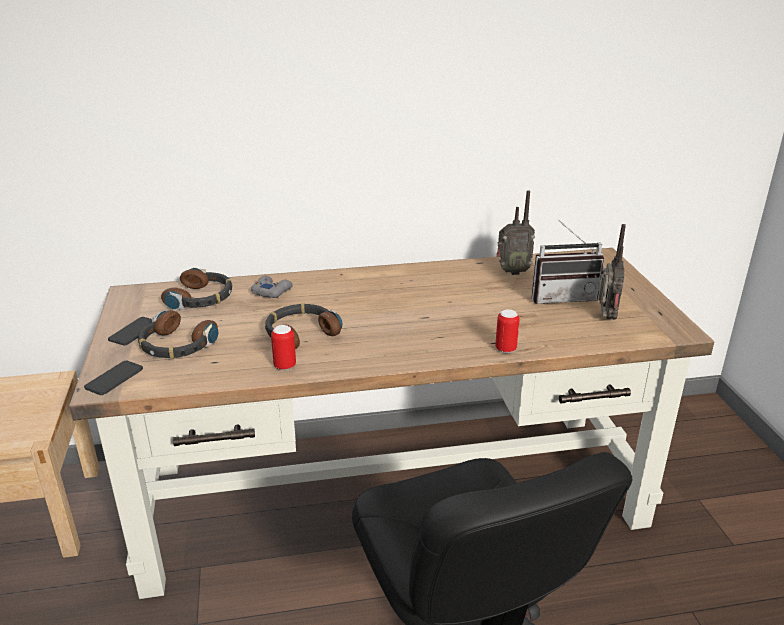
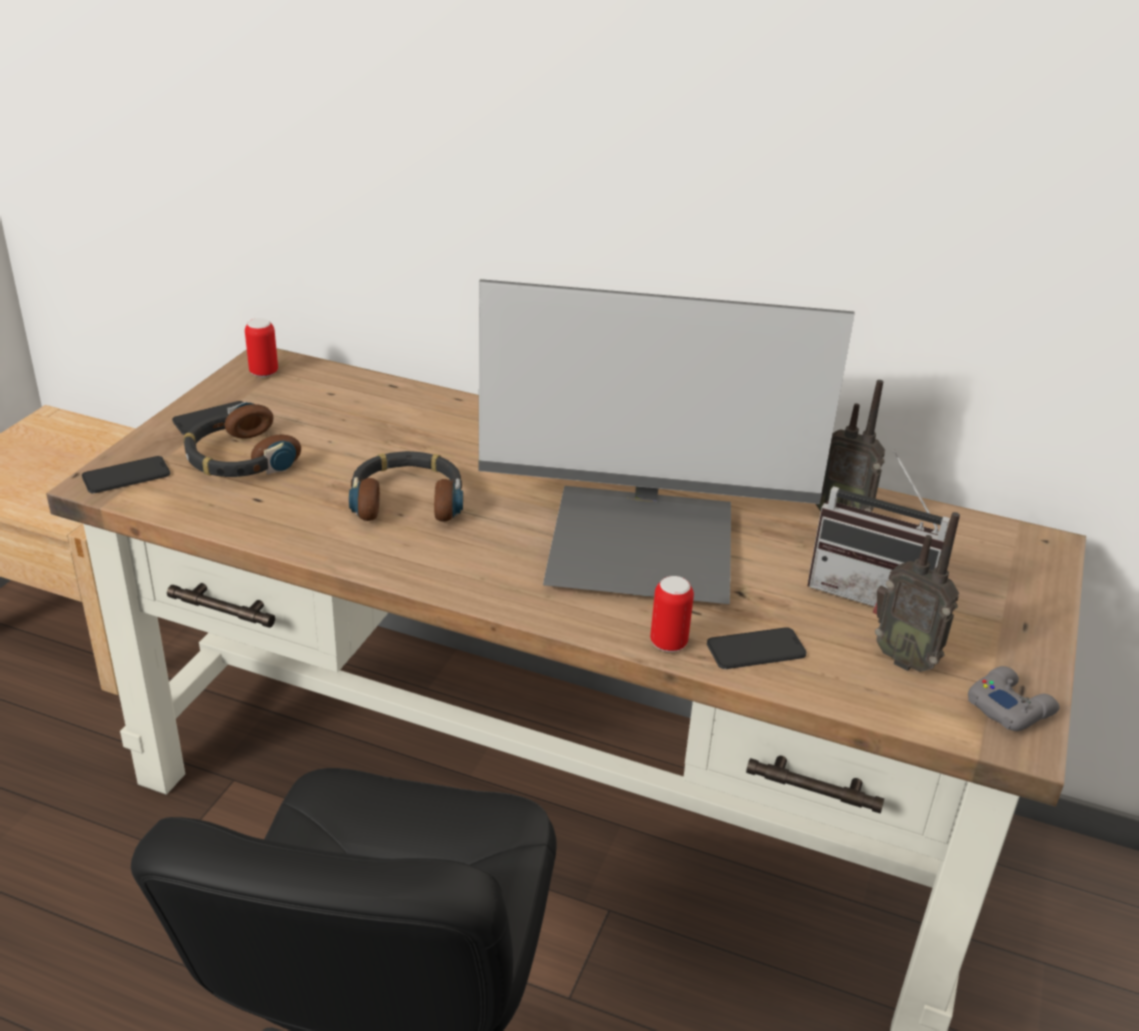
camera: 30 degrees right, 5 degrees up
headphones [161,267,233,310] -> none
grey game controller [251,276,293,298] -> grey game controller moved to [968,666,1060,731]
can [271,325,296,370] -> can moved to [245,318,278,377]
radio [598,224,626,320] -> radio turned 90 degrees clockwise [873,512,960,672]
none -> monitor [478,279,855,604]
none -> phone [707,627,807,669]

